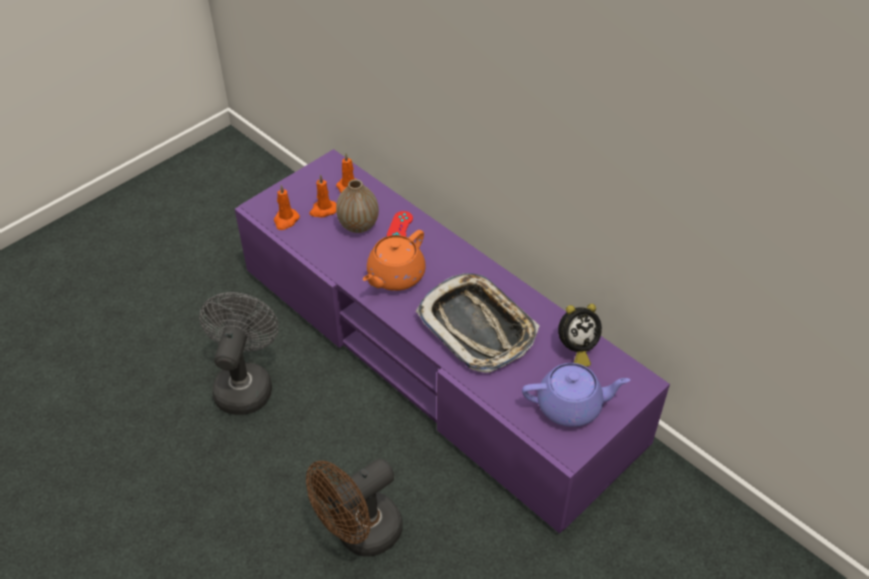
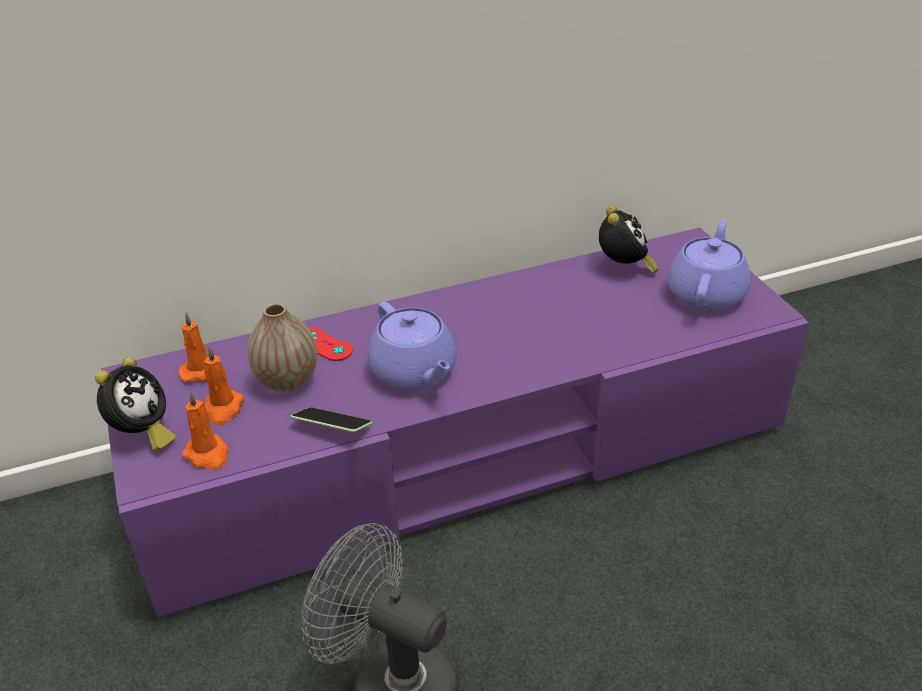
camera: 65 degrees left, 10 degrees down
brown fan [306,458,403,557] -> none
orange teapot [363,230,426,291] -> purple teapot [368,302,457,390]
tray [416,273,540,373] -> none
none -> alarm clock [95,357,176,451]
none -> phone [290,407,372,432]

